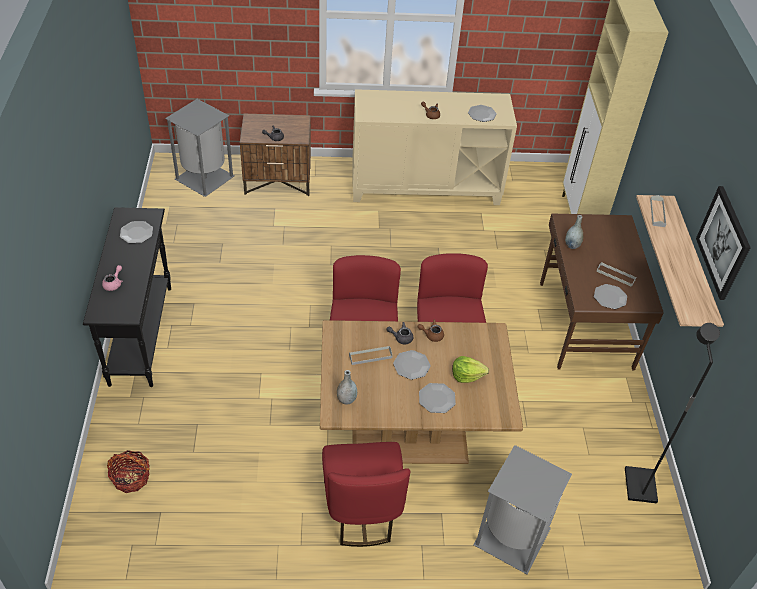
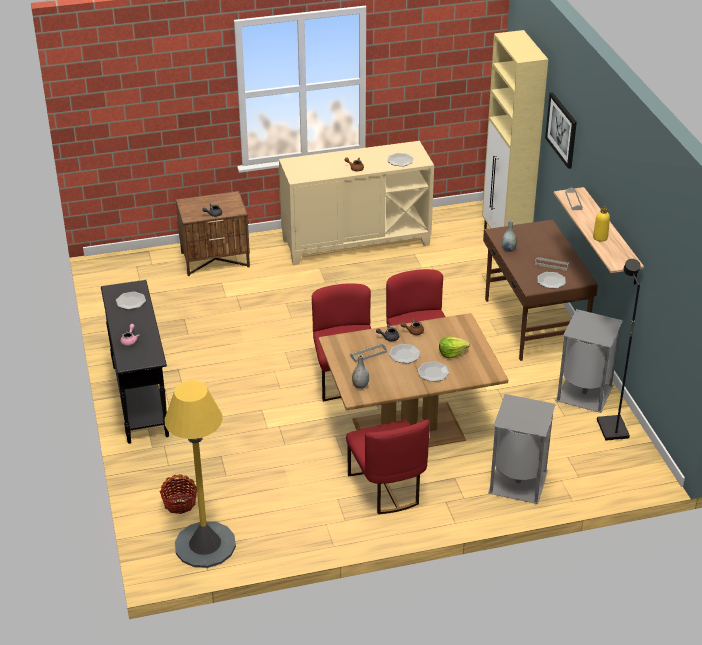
camera: 10 degrees left, 10 degrees down
grey trash can [165,99,234,197] -> grey trash can moved to [555,309,623,413]
picture [696,186,751,300] -> picture moved to [545,92,577,169]
none -> yellow floor lamp [164,380,236,568]
none -> yellow bottle [593,207,610,242]

